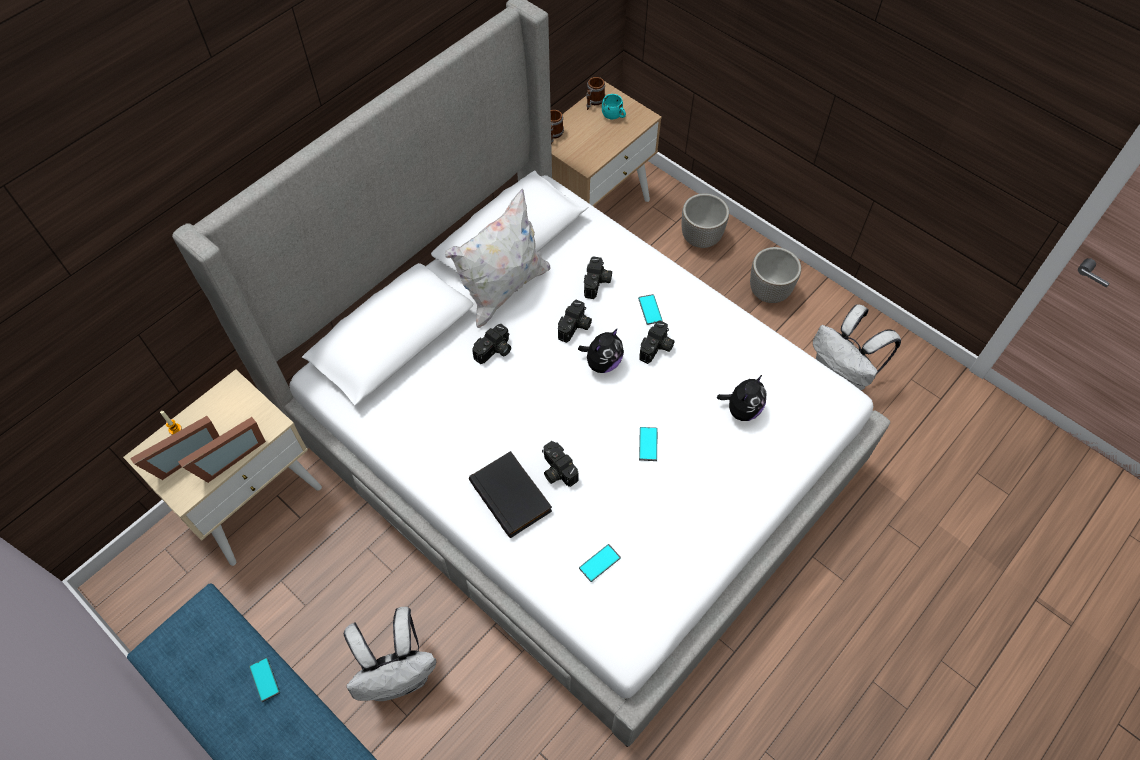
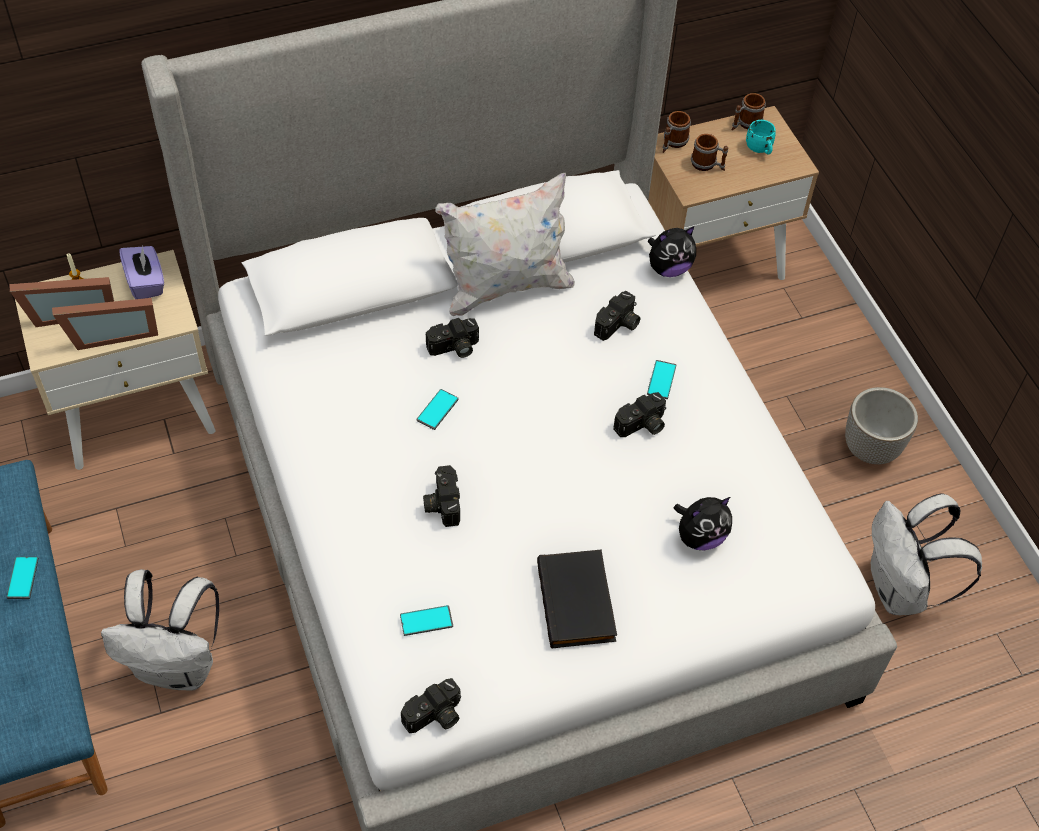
camera: 25 degrees right, 5 degrees down
black book [469,451,552,538] -> black book moved to [537,549,617,649]
camera [558,300,592,343] -> camera moved to [401,678,461,733]
plush toy [578,328,624,373] -> plush toy moved to [647,226,696,277]
phone [639,427,658,461] -> phone moved to [417,389,458,430]
planter [682,193,729,248] -> none
none -> purple tissue box [119,246,164,299]
none -> mug [691,134,728,171]

